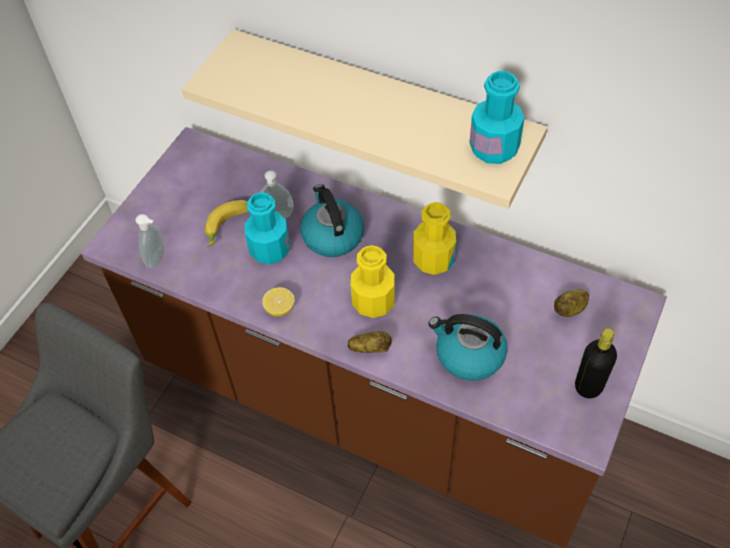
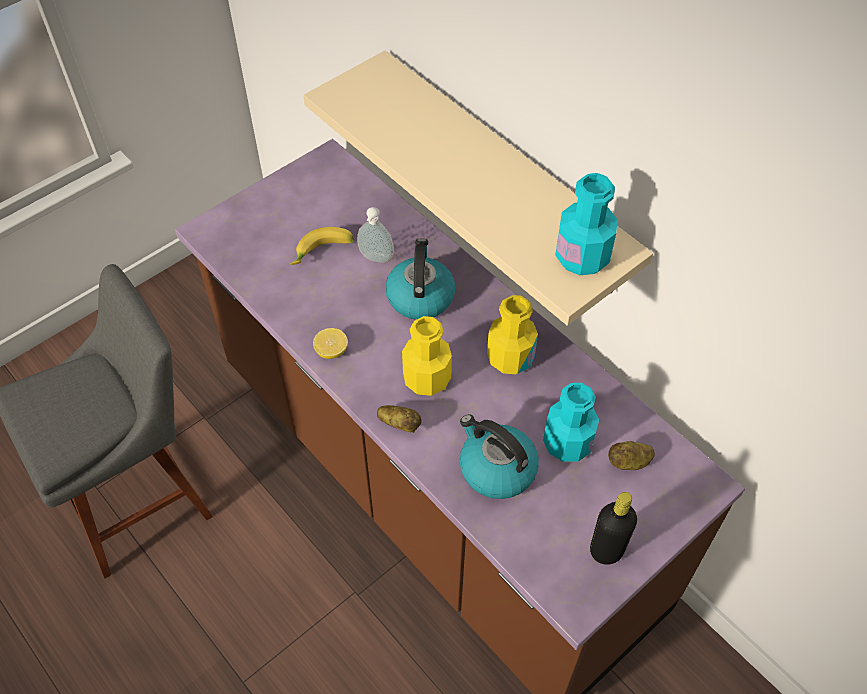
camera: 20 degrees right, 0 degrees up
soap dispenser [135,214,164,268] -> none
turquoise bottle [245,192,290,264] -> turquoise bottle moved to [543,383,599,462]

